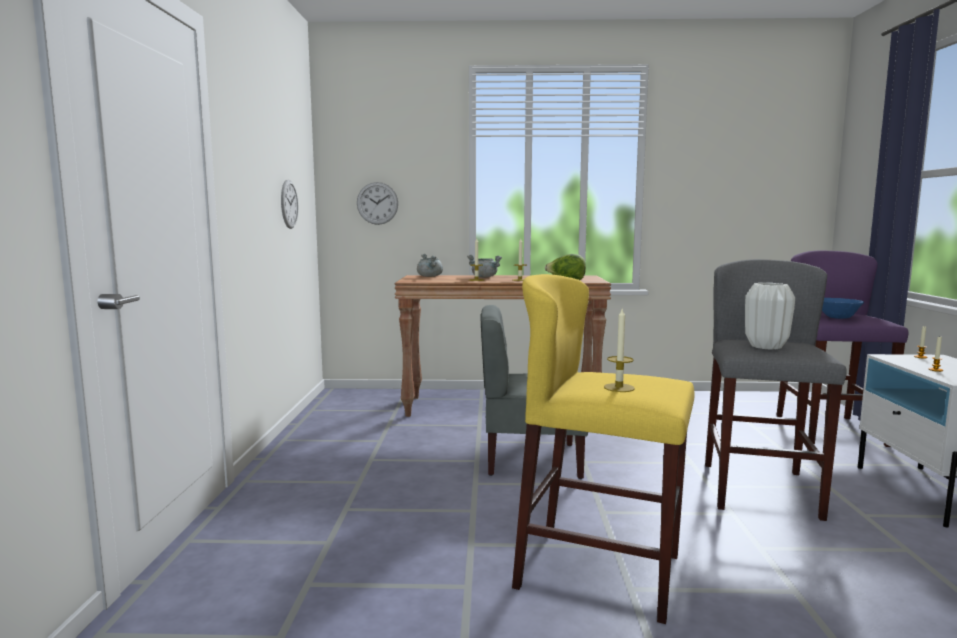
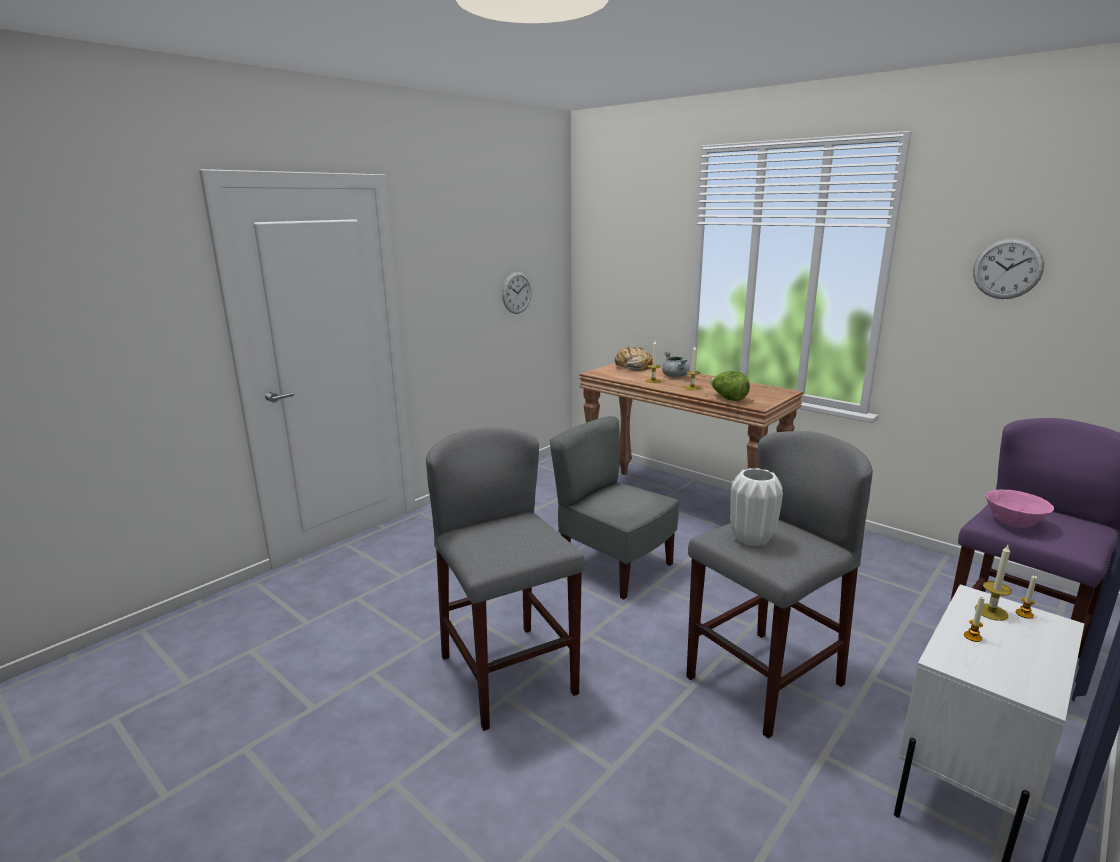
camera: 40 degrees right, 10 degrees up
wall clock [357,182,398,225] -> wall clock moved to [973,238,1044,299]
grey cooking pot [417,254,443,277] -> bread [615,346,653,371]
yellow stool [512,274,694,624] -> grey stool [426,427,584,731]
candle [604,307,635,392] -> candle moved to [975,545,1012,621]
blue bowl [822,298,864,319] -> pink bowl [985,490,1054,528]

